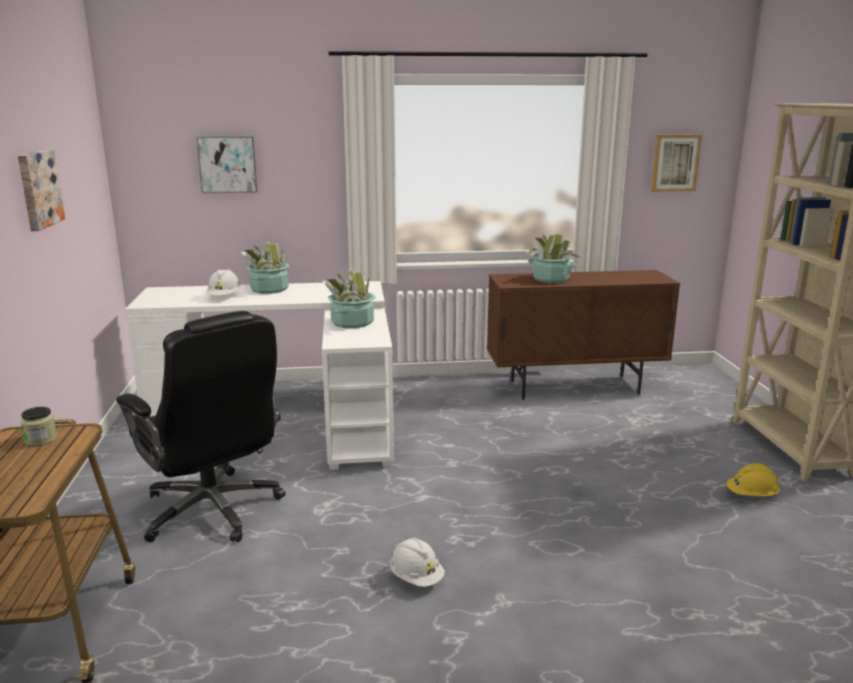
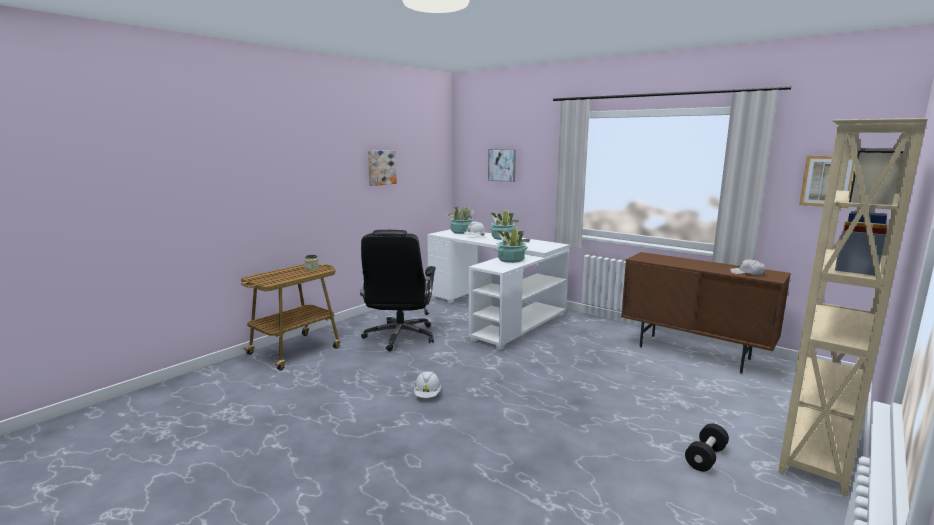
camera: 45 degrees right, 5 degrees down
potted plant [526,234,581,283] -> potted plant moved to [446,206,474,234]
yellow hard hat [727,463,780,496] -> black dumbbell [685,423,729,472]
none -> white cap [730,259,766,275]

